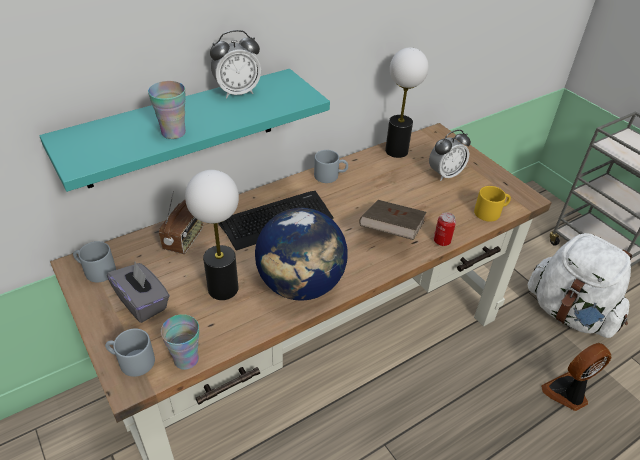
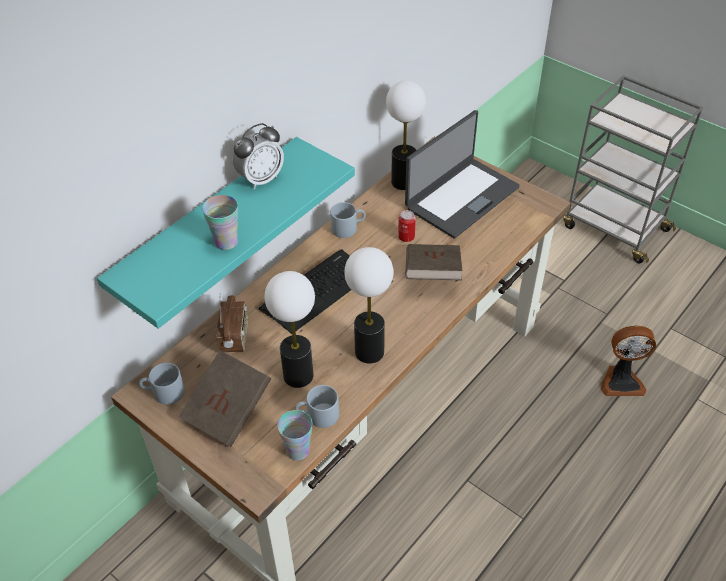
camera: 15 degrees left, 5 degrees up
grey mug [105,329,155,377] -> grey mug moved to [295,385,339,428]
grey tissue box [107,262,170,323] -> brown book [179,350,271,447]
globe [255,208,348,301] -> table lamp [344,247,393,364]
alarm clock [429,130,471,181] -> laptop [405,110,520,239]
can [434,212,456,246] -> can moved to [398,210,416,242]
yellow mug [474,186,511,222] -> none
white backpack [528,233,632,338] -> none
fan [541,343,611,411] -> fan turned 135 degrees counterclockwise [601,325,656,396]

